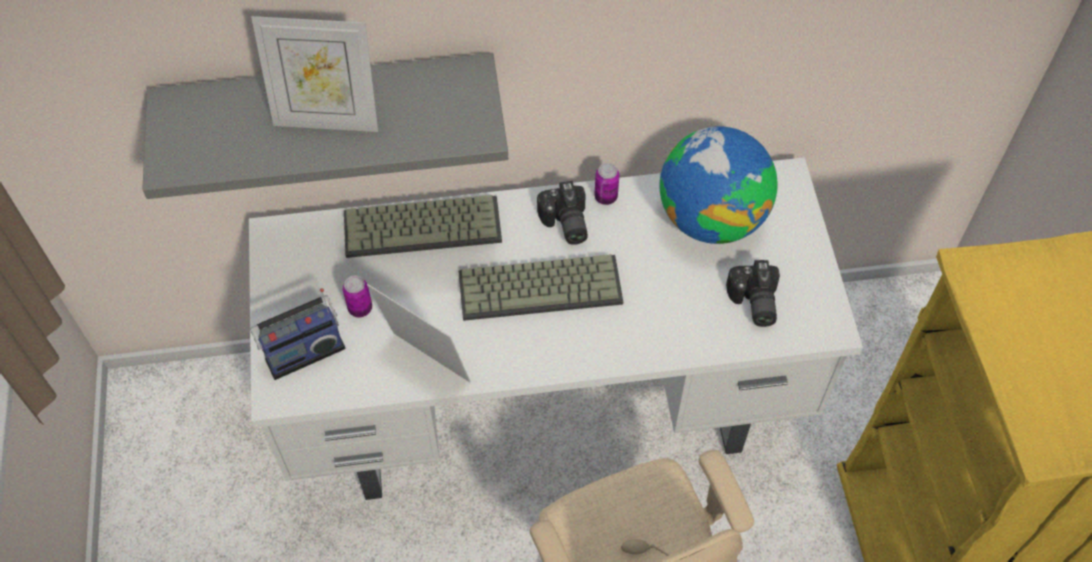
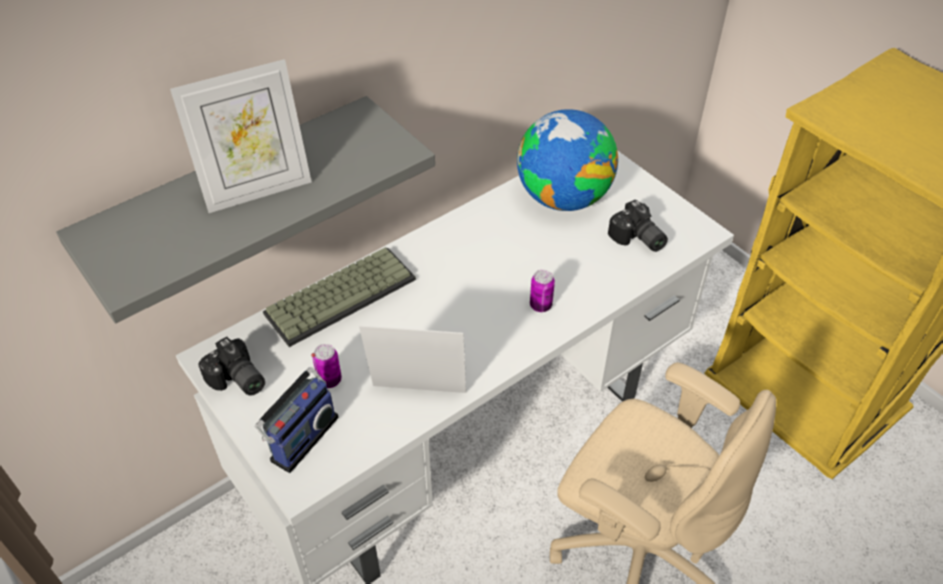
camera: 30 degrees left, 10 degrees down
keyboard [458,254,623,321] -> none
camera [537,181,588,245] -> camera moved to [198,336,265,396]
can [594,163,619,205] -> can moved to [530,270,555,312]

